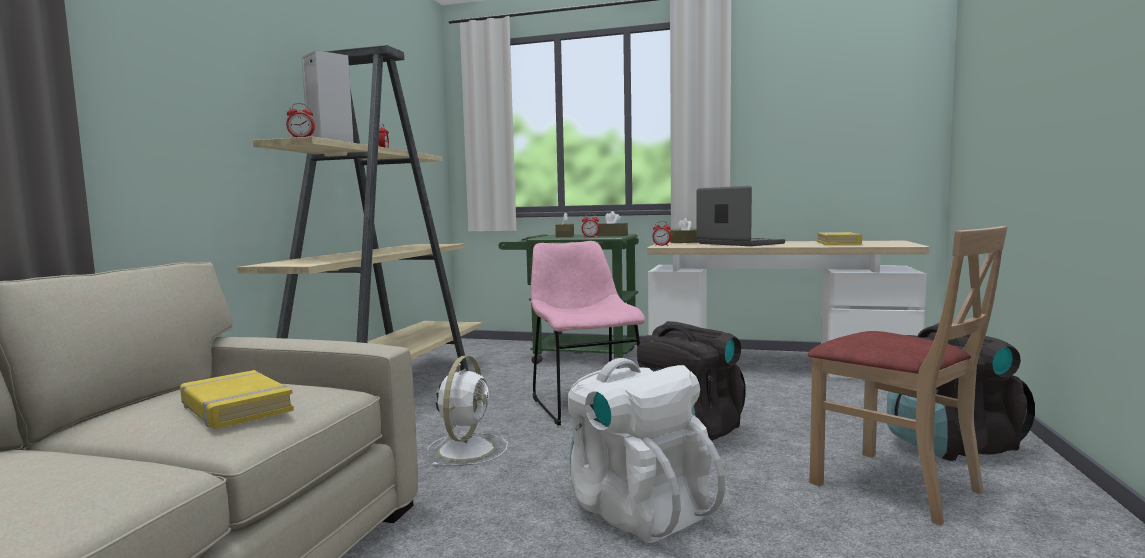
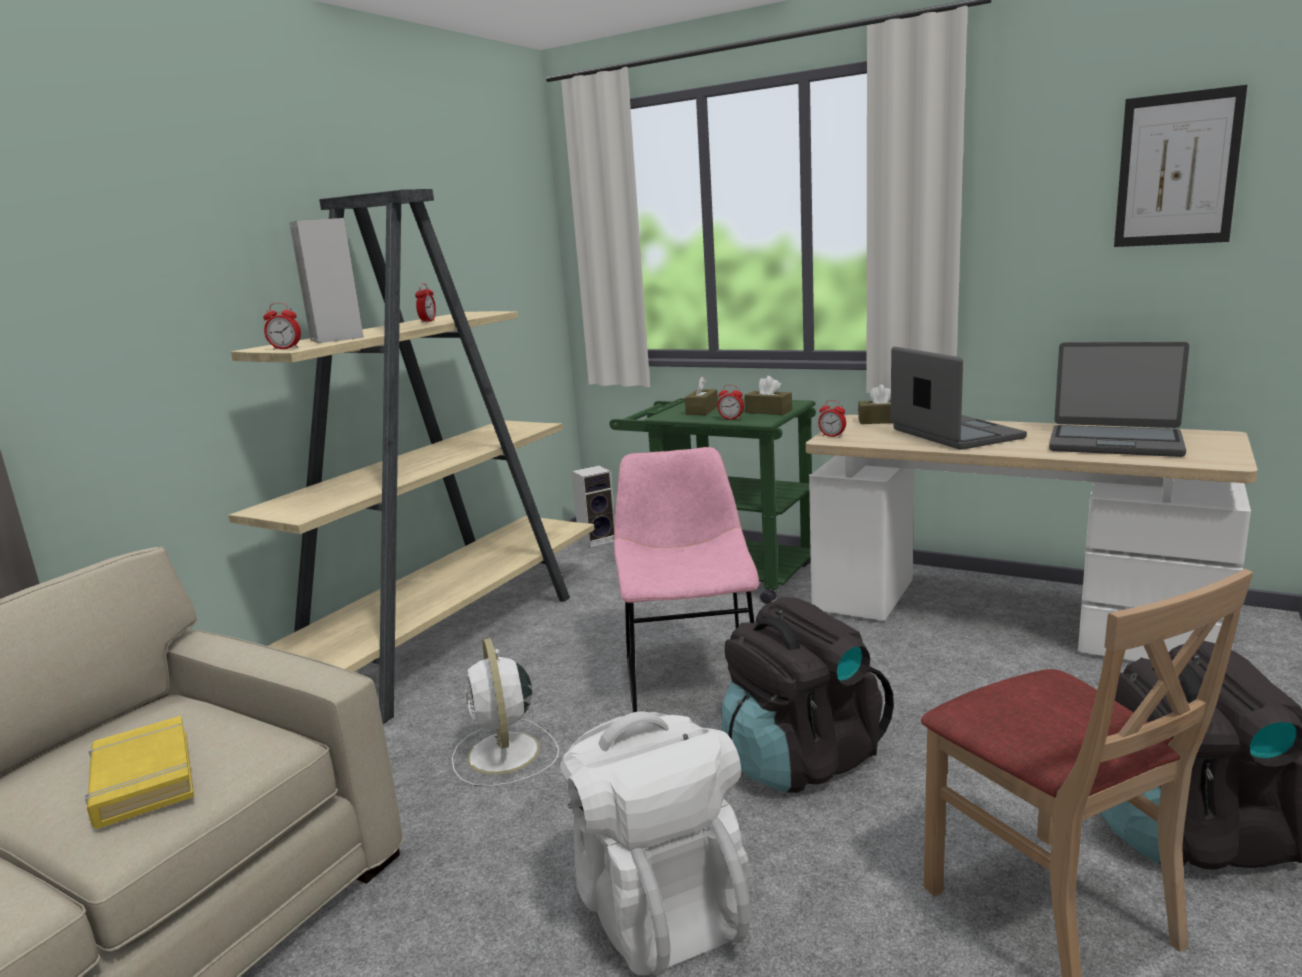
camera: 15 degrees right, 10 degrees up
white fan [427,356,508,466] -> white fan turned 135 degrees clockwise [452,638,559,787]
yellow book [817,232,862,245] -> laptop [1049,342,1189,457]
none -> speaker [571,466,615,548]
none -> picture [1114,85,1247,247]

